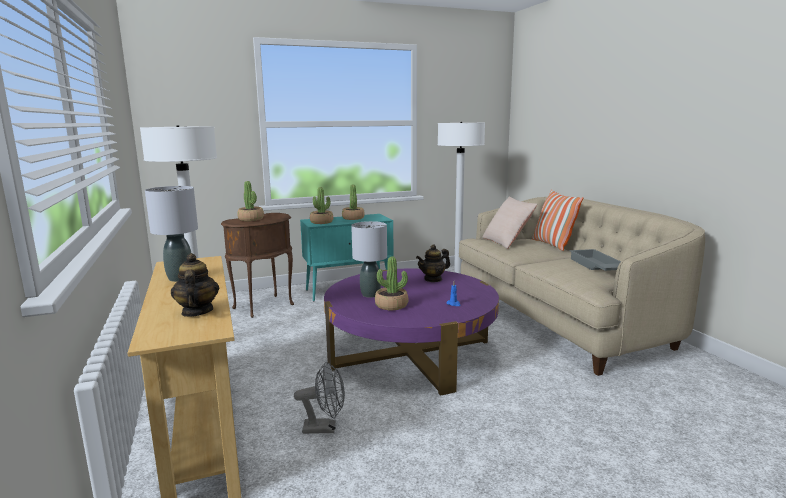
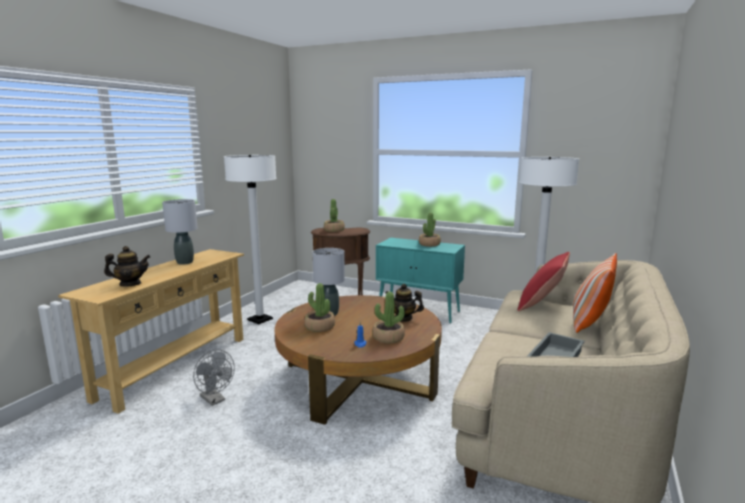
camera: 45 degrees right, 0 degrees up
teapot [171,253,219,317] -> teapot turned 45 degrees clockwise [104,246,150,287]
potted plant [310,187,333,224] -> potted plant moved to [373,292,405,344]
purple coffee table [324,269,499,396] -> brown coffee table [275,295,442,425]
beige pillow [482,197,538,249] -> red pillow [518,252,570,311]

